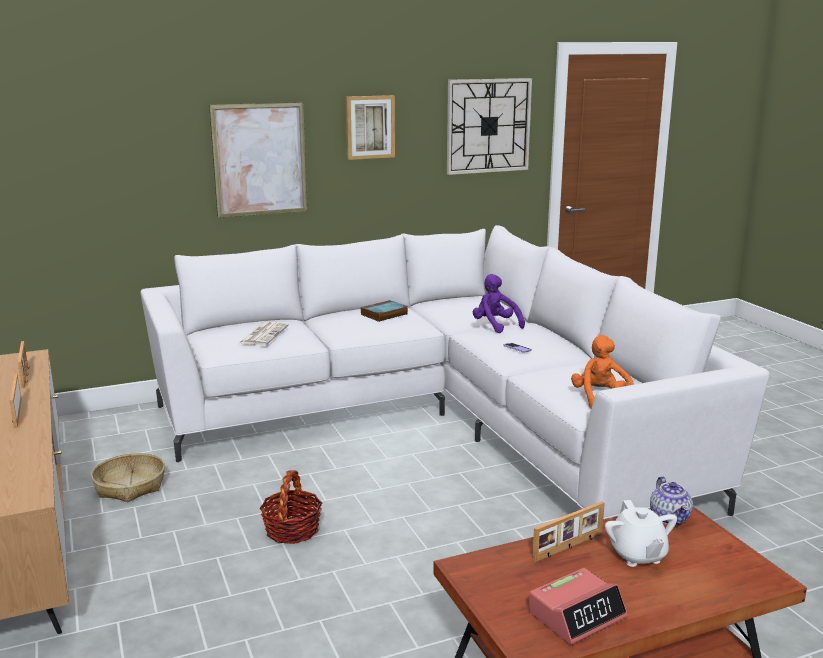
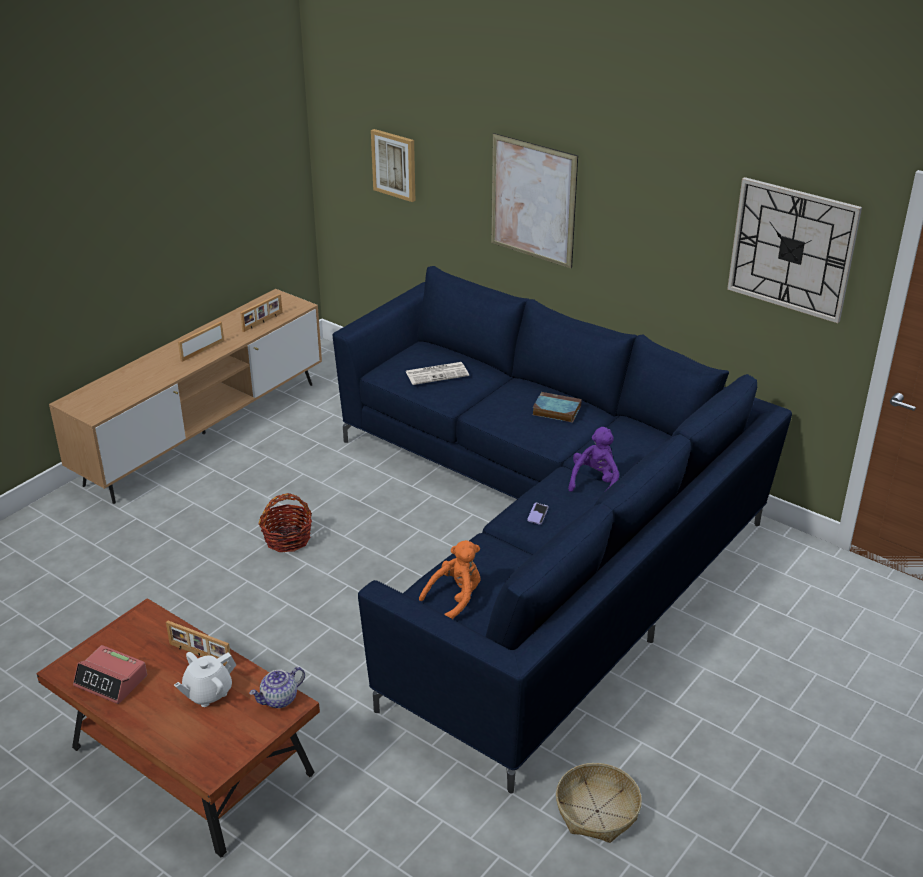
camera: 60 degrees right, 15 degrees up
basket [91,453,165,502] -> basket moved to [556,763,642,843]
white sofa [140,225,769,520] -> blue sofa [333,266,792,794]
picture [346,95,395,160] -> picture moved to [371,129,415,202]

